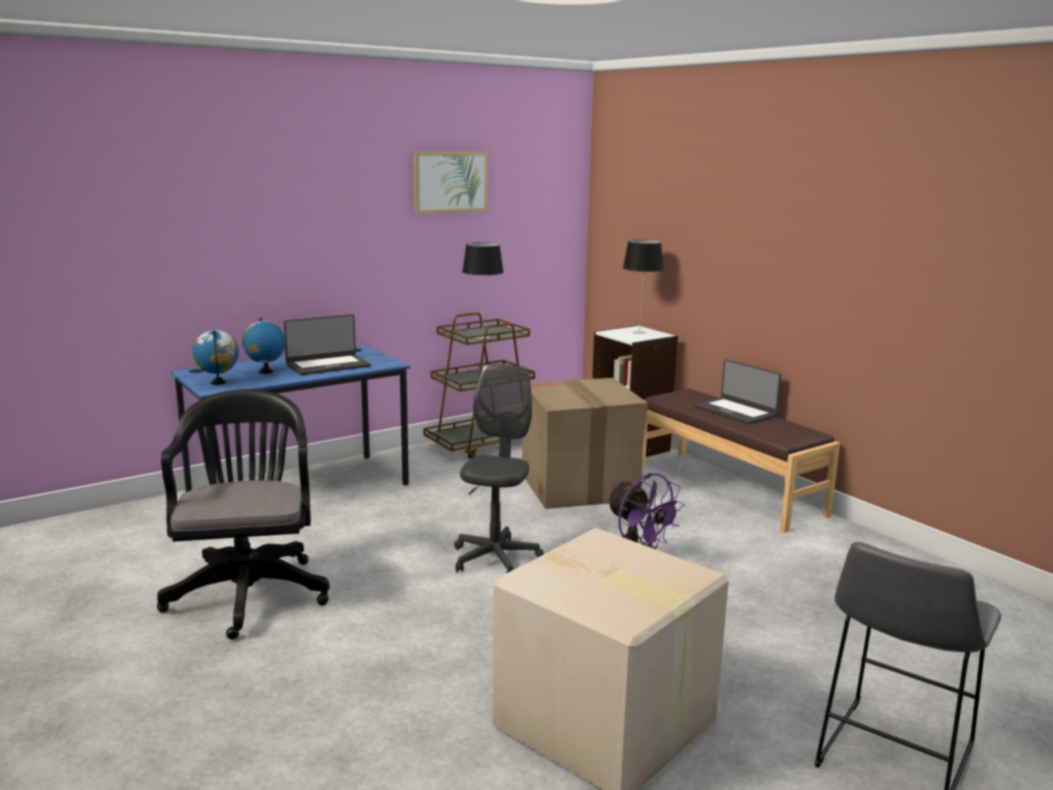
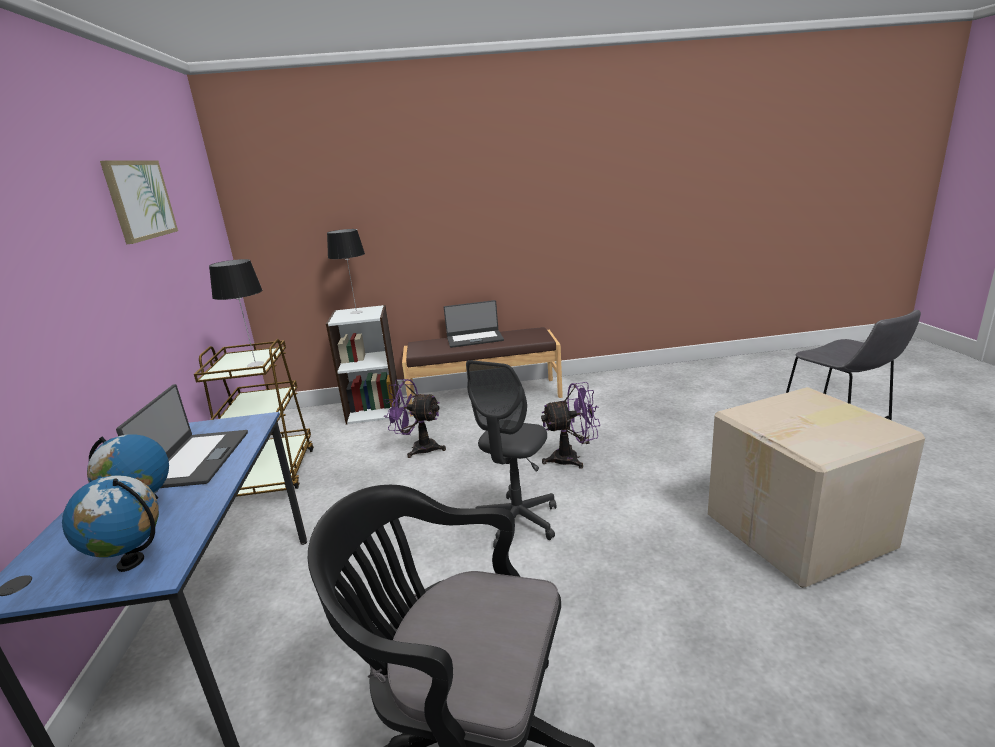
camera: 60 degrees left, 5 degrees up
grey office chair [454,364,544,574] -> grey office chair turned 105 degrees counterclockwise [466,360,557,548]
cardboard box [522,378,648,509] -> purple fan [384,379,446,458]

